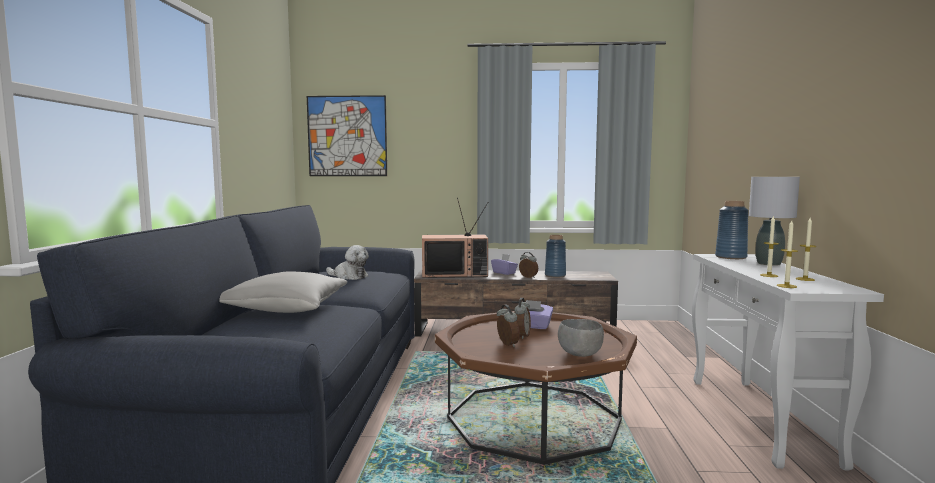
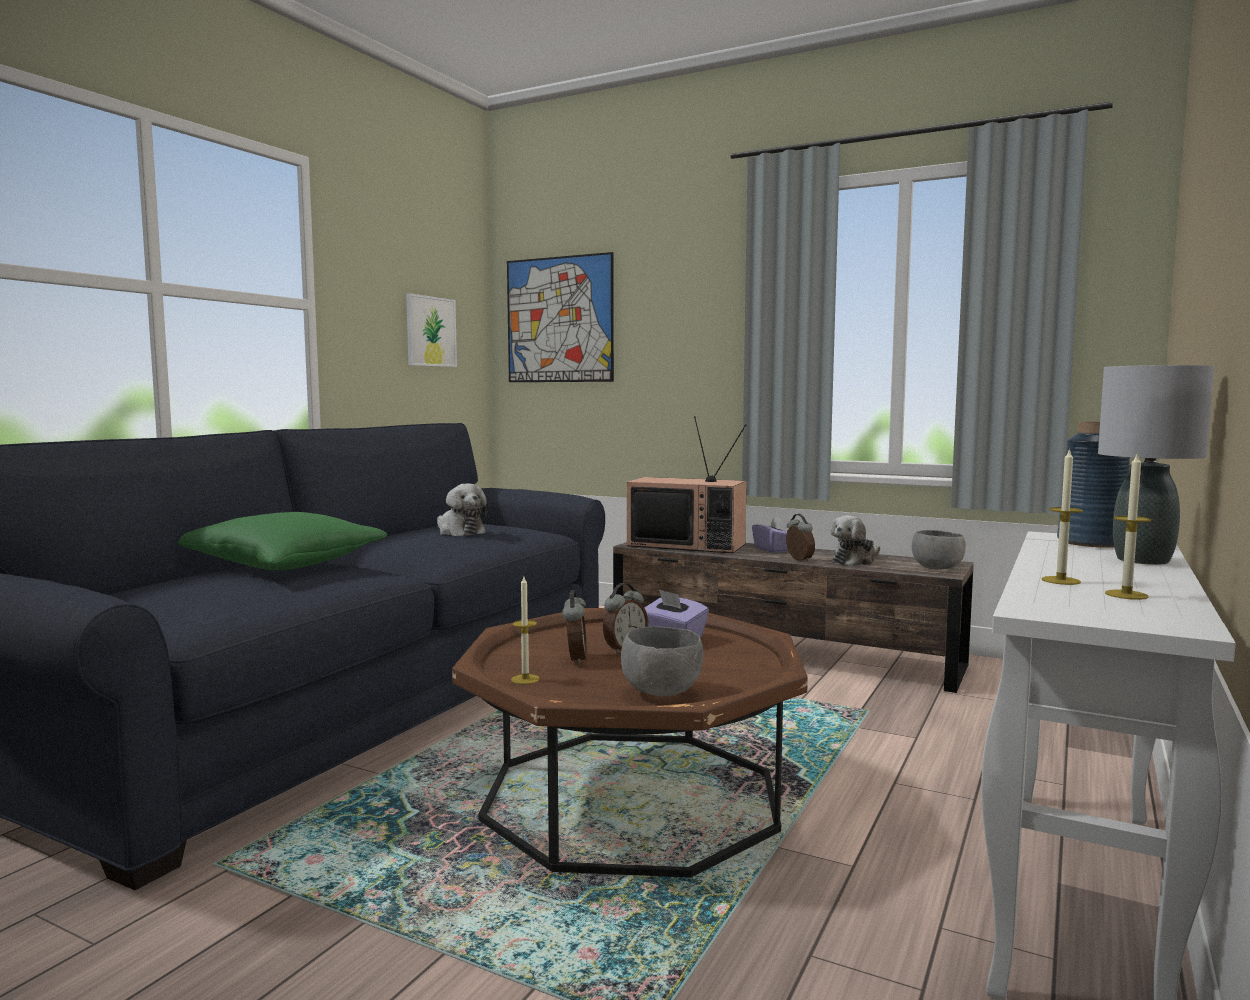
camera: 25 degrees right, 0 degrees up
grey pillow [219,271,347,313] -> green pillow [178,512,387,570]
blue vase [545,235,566,278] -> plush toy [831,515,880,566]
candle [777,221,798,288] -> candle moved to [511,577,540,684]
none -> picture [406,293,457,367]
none -> grey bowl [912,530,966,570]

